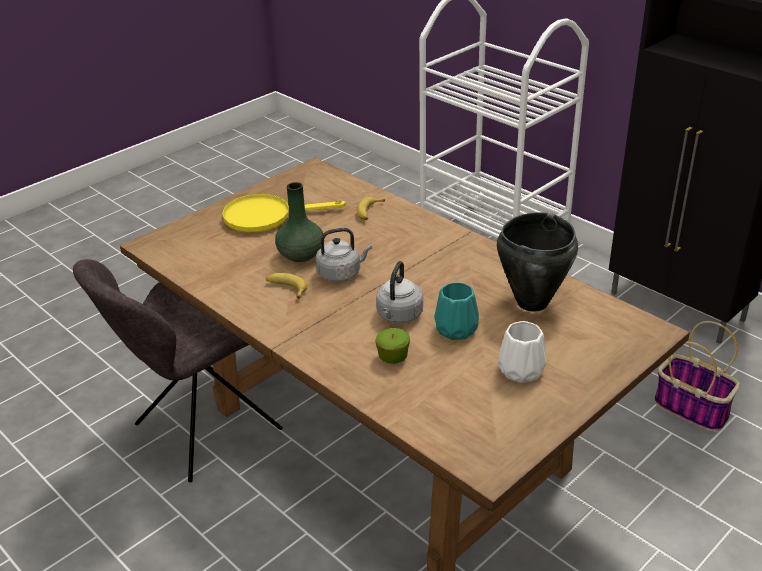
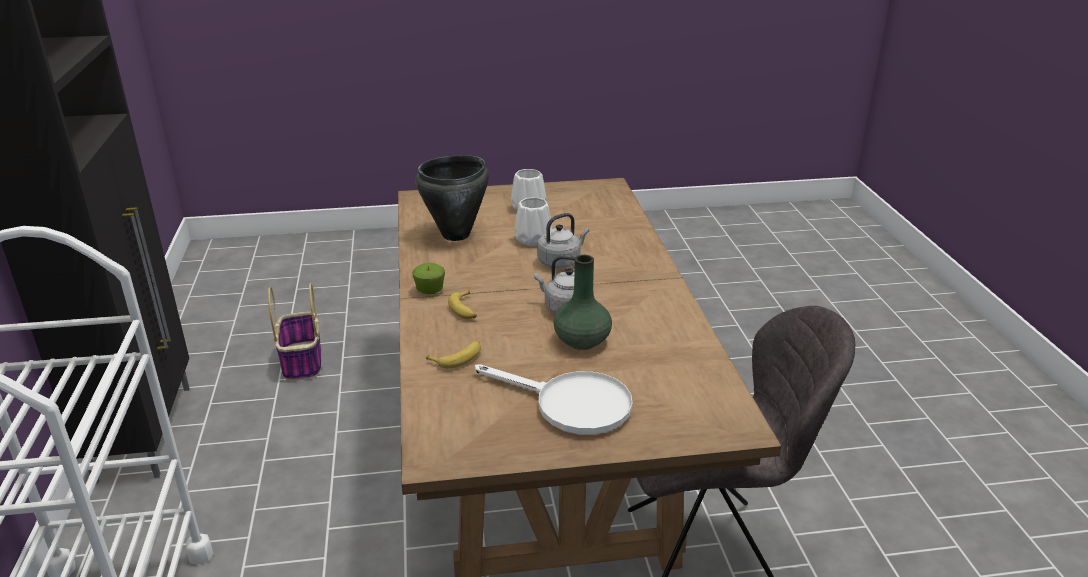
camera: 145 degrees left, 5 degrees down
yellow frying pan [222,194,346,233] -> white frying pan [475,364,633,435]
banana [266,273,307,299] -> banana moved to [448,290,477,319]
apple [375,328,410,364] -> apple moved to [412,263,445,294]
turquoise vase [434,282,479,340] -> white vase [515,197,552,246]

